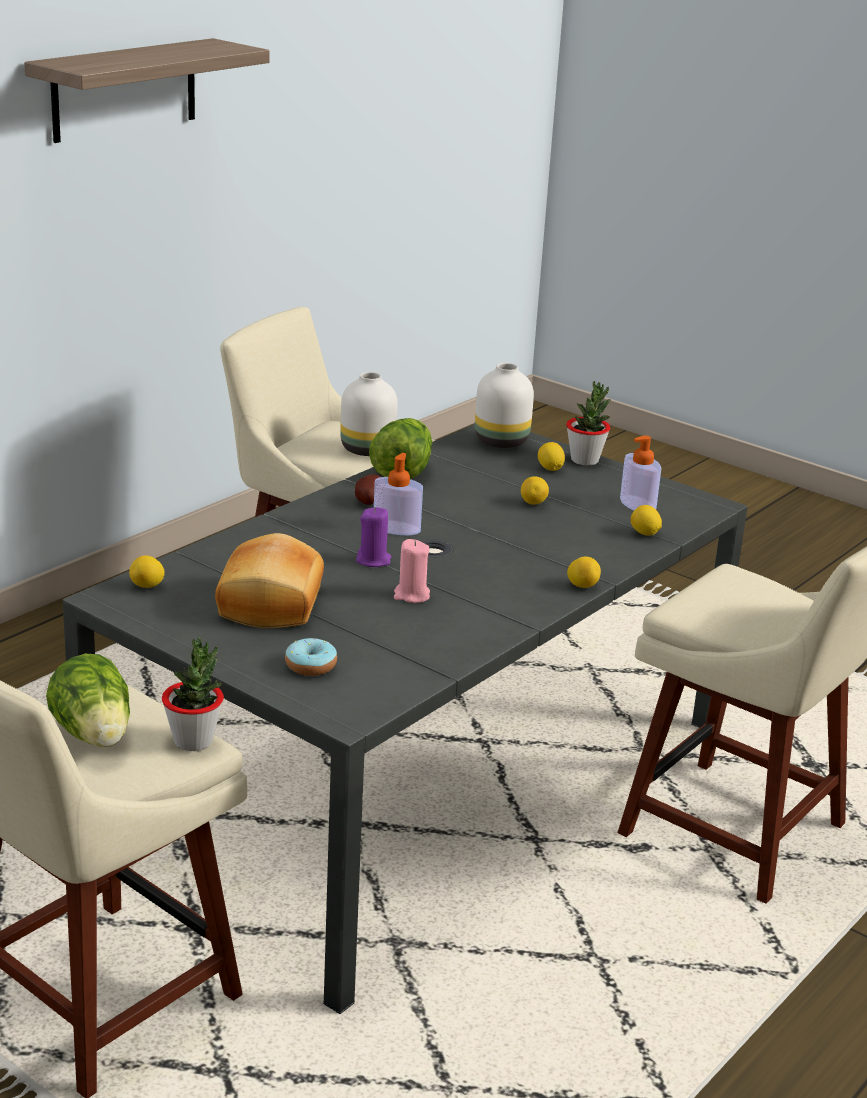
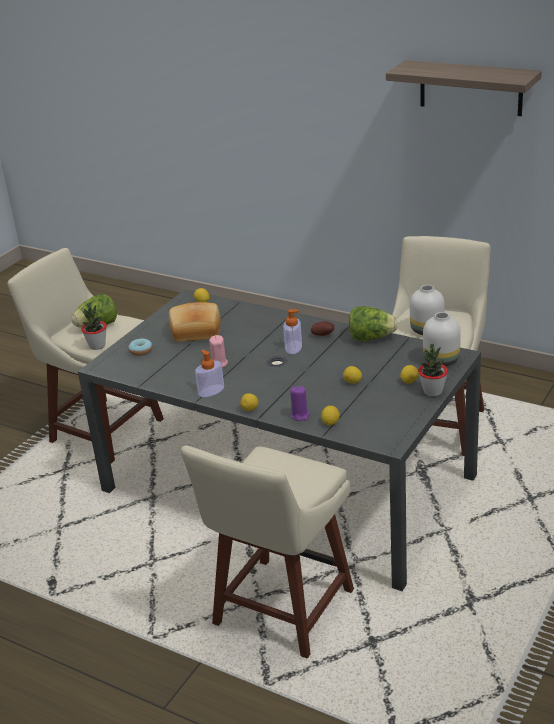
camera: 85 degrees right, 5 degrees up
purple candle [356,507,391,567] -> purple candle moved to [290,386,310,421]
soap dispenser [620,436,661,510] -> soap dispenser moved to [195,350,224,397]

